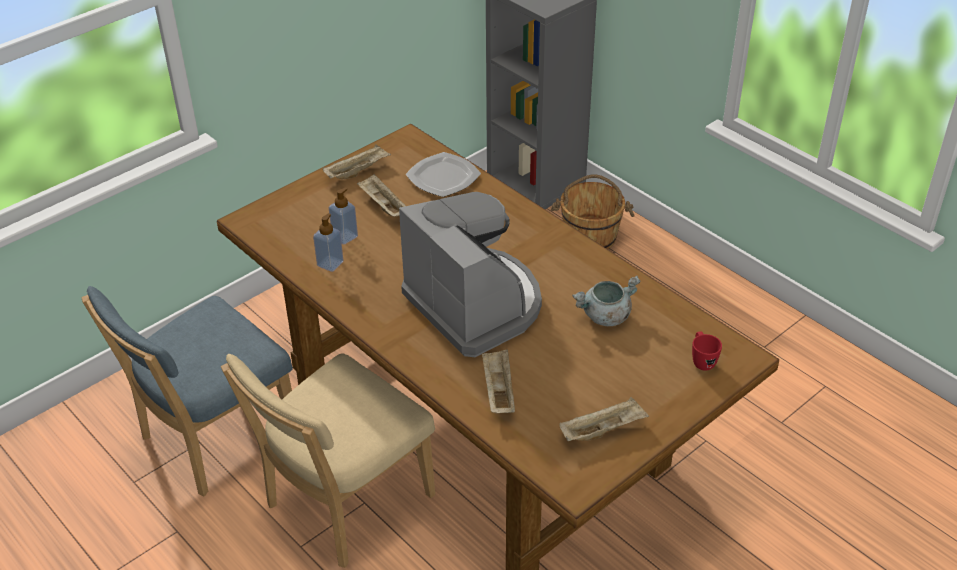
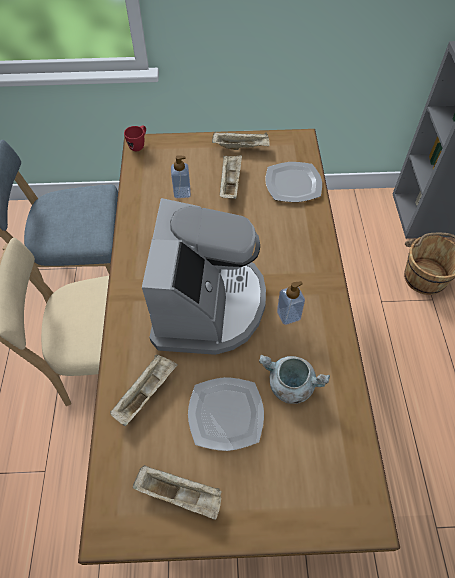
camera: 40 degrees right, 15 degrees up
soap dispenser [313,213,344,272] -> soap dispenser moved to [277,281,305,325]
red mug [692,331,722,371] -> red mug moved to [124,125,146,151]
none -> plate [188,377,264,451]

